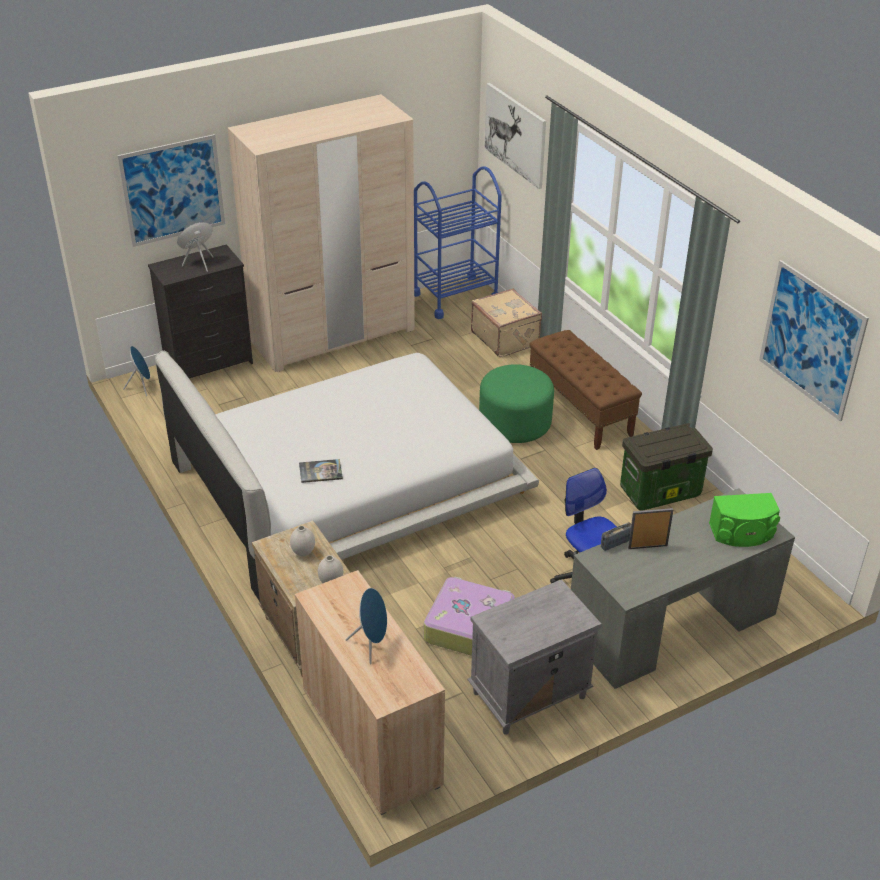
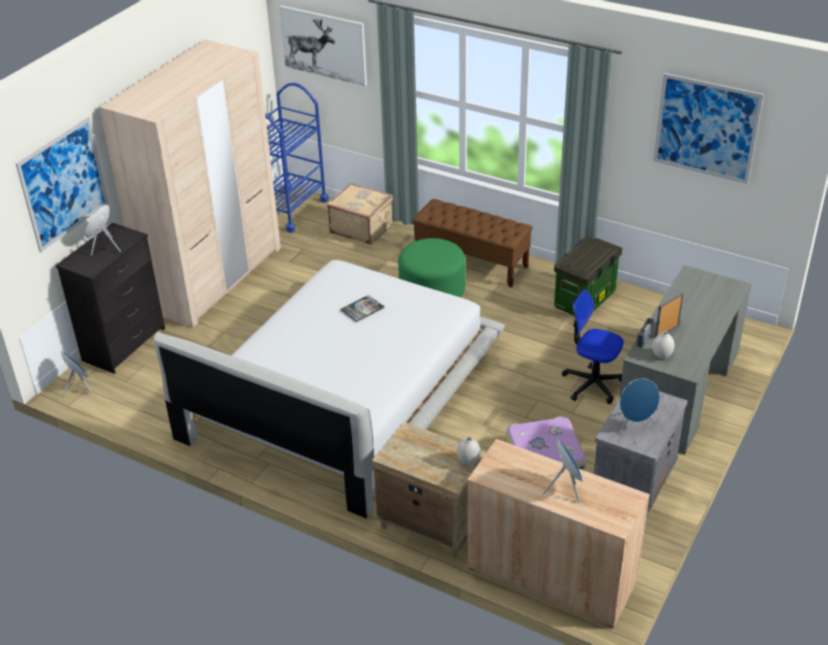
camera: 30 degrees left, 0 degrees up
white vase [290,526,315,557] -> white vase moved to [652,331,674,359]
book [299,459,343,483] -> book moved to [340,295,384,322]
green speaker [709,493,780,547] -> none
none -> blue speaker [620,378,660,434]

